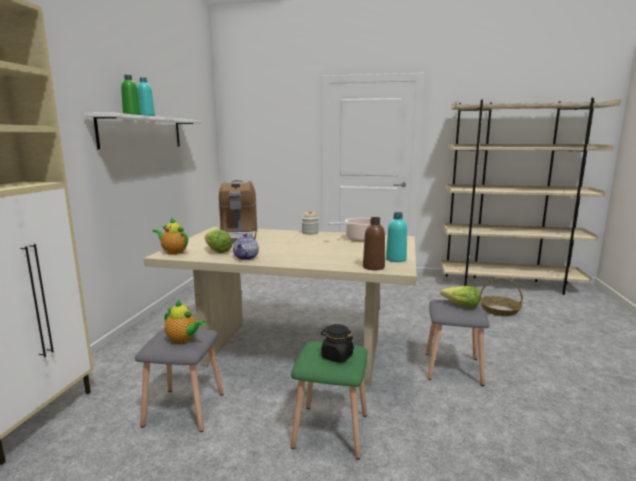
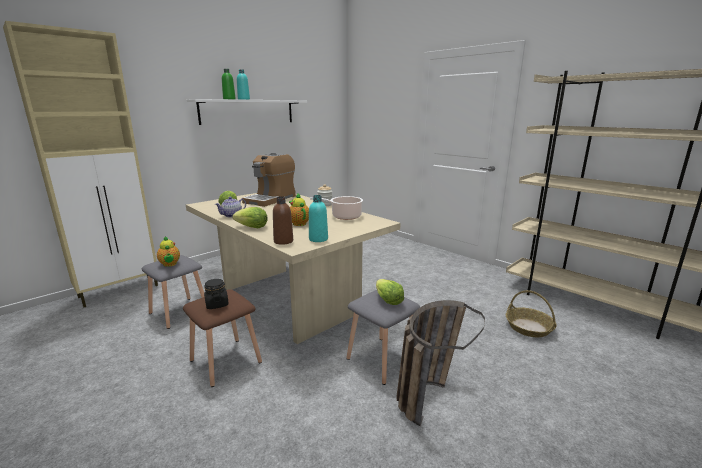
camera: 35 degrees right, 5 degrees up
teapot [153,218,188,255] -> teapot moved to [289,193,309,226]
green stool [291,341,368,459] -> brown stool [183,289,262,387]
none -> lettuce [232,207,268,228]
none -> basket [397,300,485,426]

